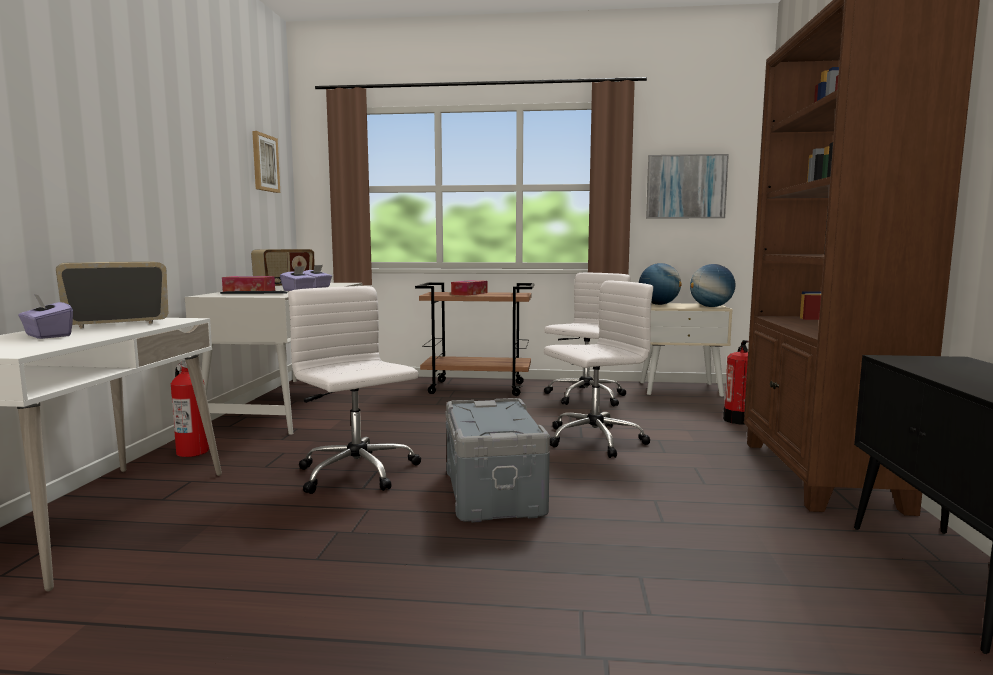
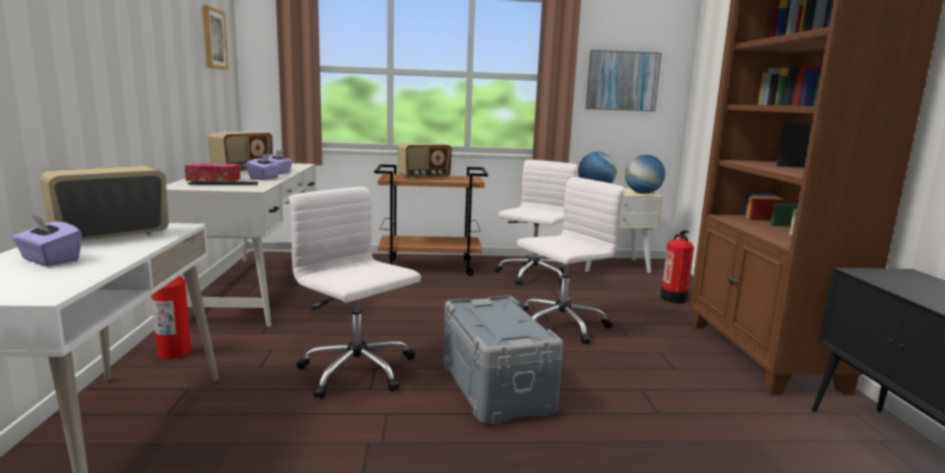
camera: 10 degrees left, 5 degrees up
tissue box [451,280,487,296] -> radio [398,143,452,180]

